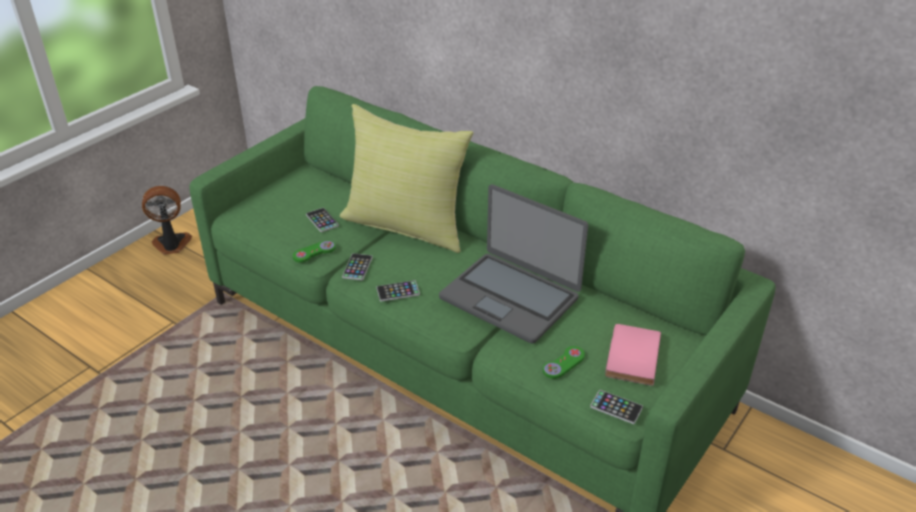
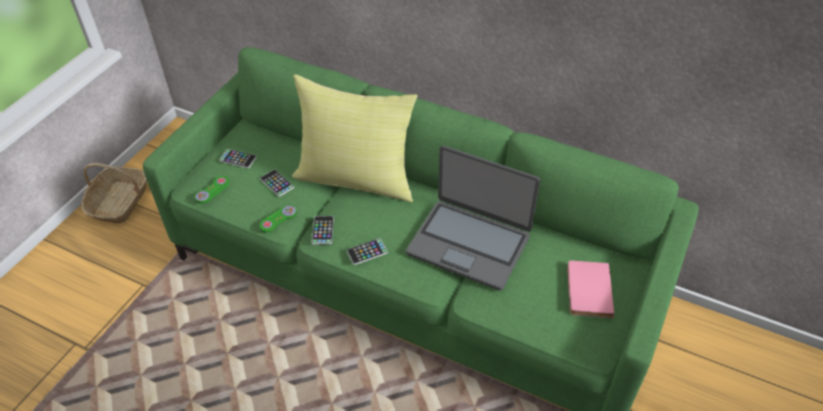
camera: 10 degrees left, 10 degrees up
fan [142,186,192,255] -> basket [82,163,147,223]
green game controller [543,346,585,379] -> green game controller moved to [195,176,230,203]
phone [590,390,643,424] -> phone moved to [219,149,257,168]

